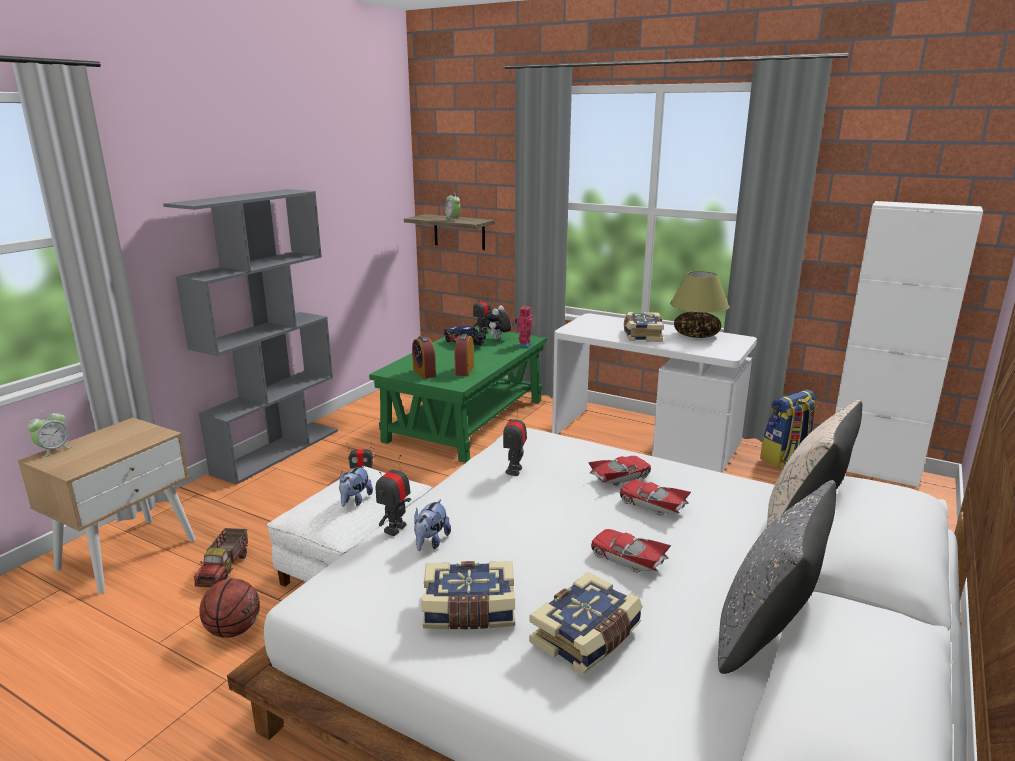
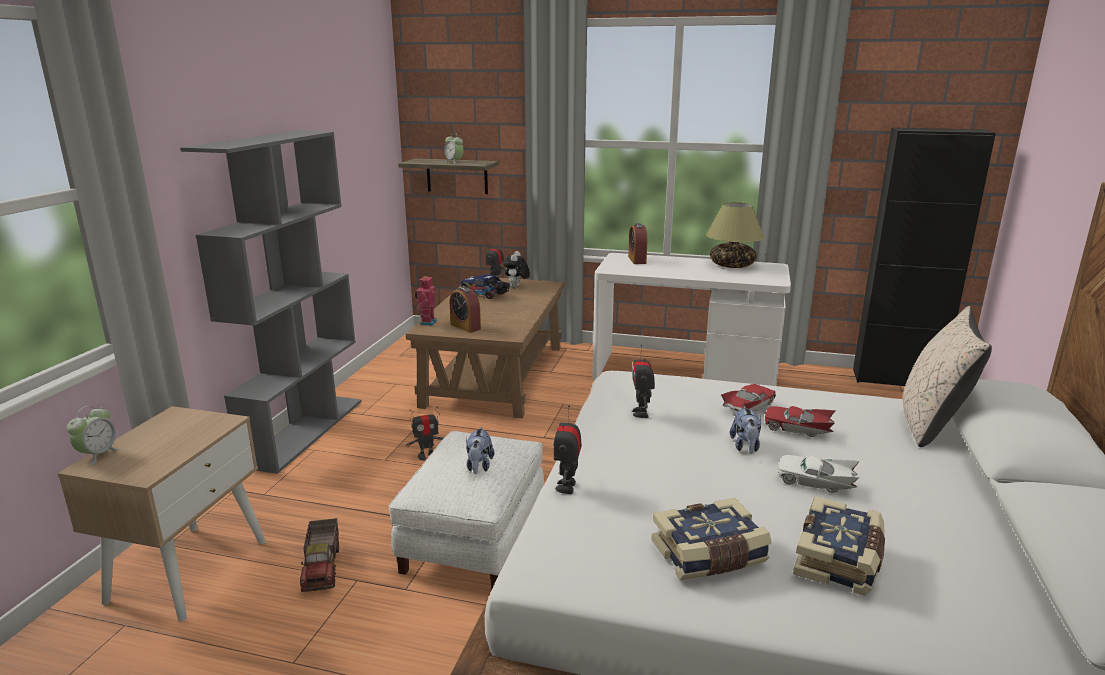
camera: 15 degrees left, 0 degrees up
basketball [199,579,260,638] -> none
green coffee table [369,327,547,463] -> brown coffee table [406,276,564,418]
plush toy [414,499,451,551] -> plush toy moved to [730,406,761,454]
alarm clock [454,334,474,376] -> alarm clock moved to [628,223,647,264]
toy robot [515,305,533,348] -> toy robot moved to [415,275,437,326]
red toy car [591,529,672,573] -> white toy car [778,455,860,493]
book [624,312,664,342] -> none
grey pillow [718,480,836,674] -> none
backpack [760,390,817,468] -> none
white cabinet [835,201,983,488] -> black cabinet [853,128,996,386]

